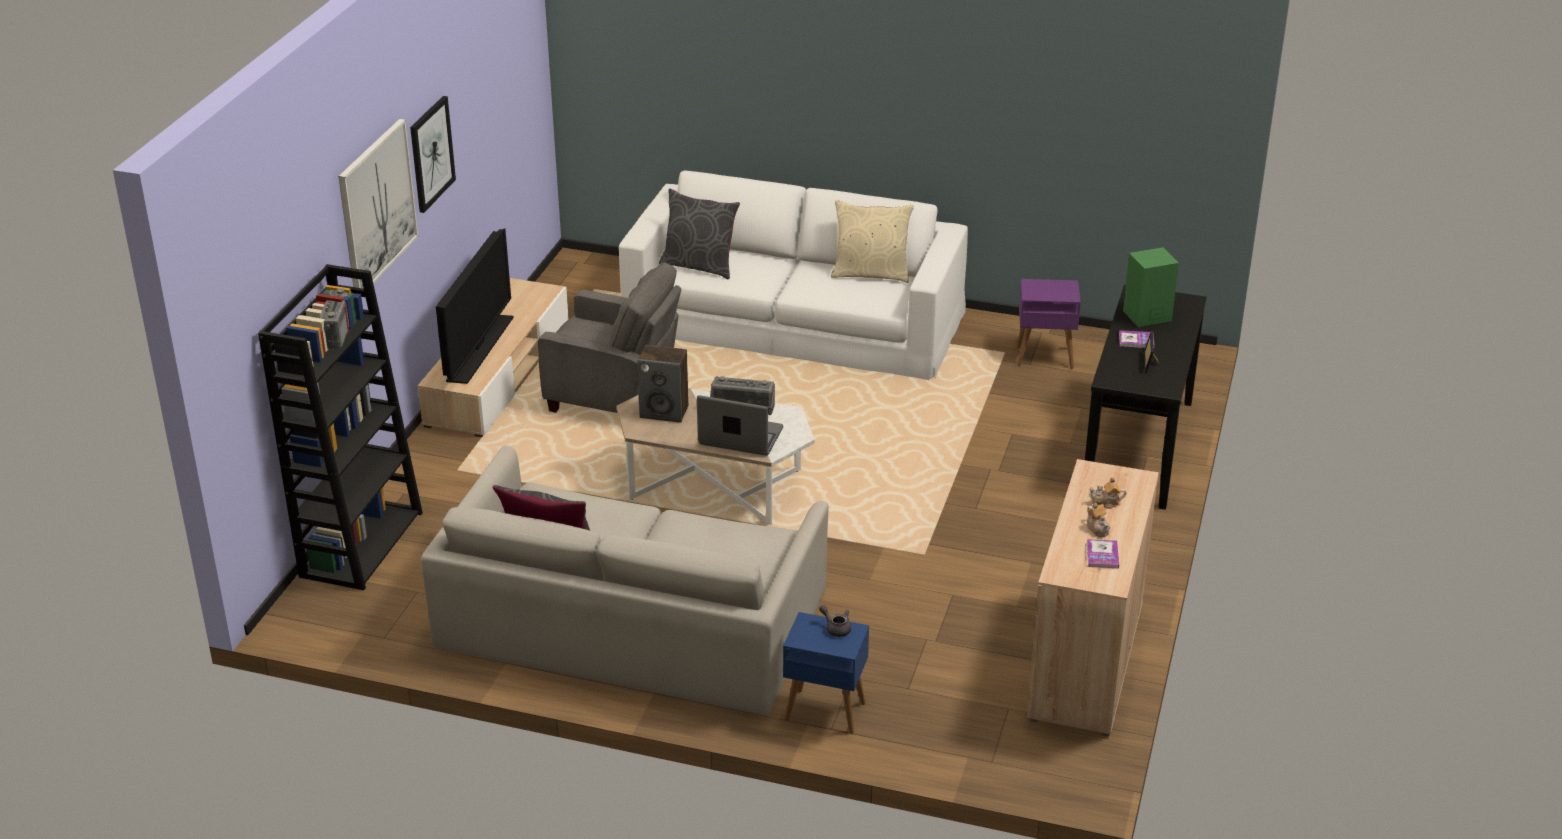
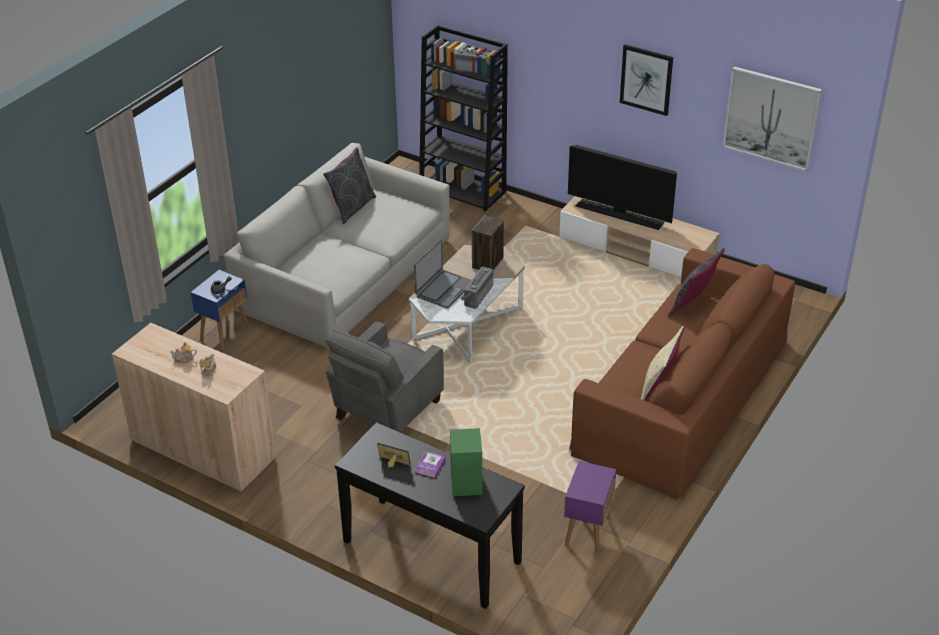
camera: 105 degrees right, 5 degrees up
picture [338,119,419,289] -> picture moved to [723,66,822,172]
grey armchair [538,262,681,413] -> grey armchair moved to [325,321,444,433]
white sofa [619,171,968,380] -> brown sofa [569,248,795,500]
book [1087,539,1119,568] -> none

